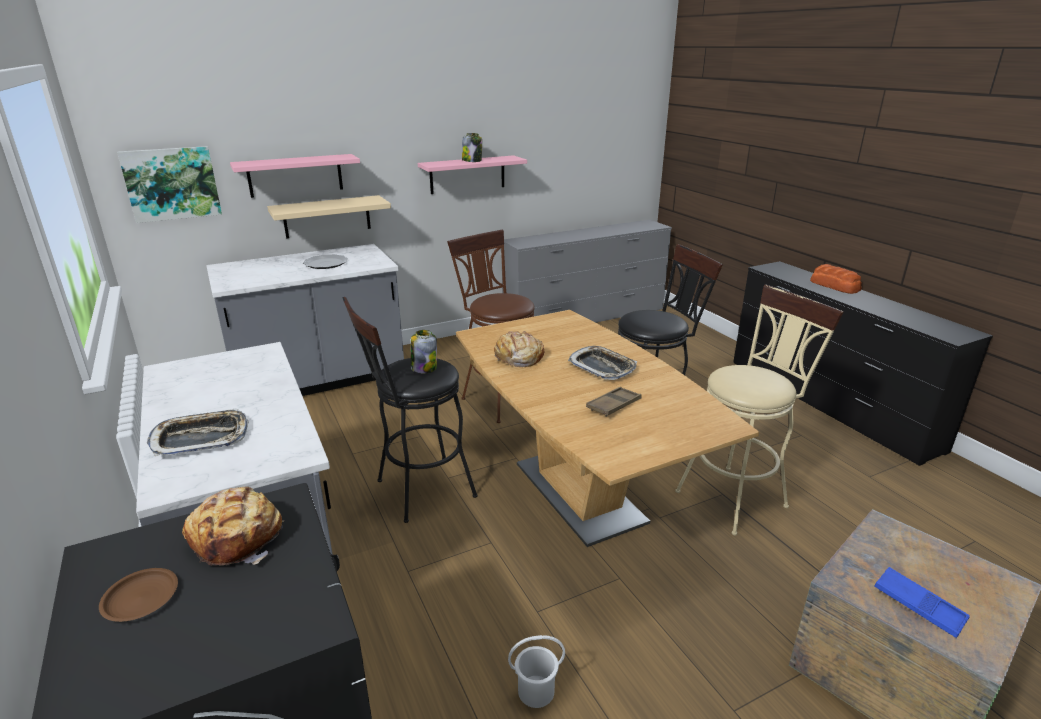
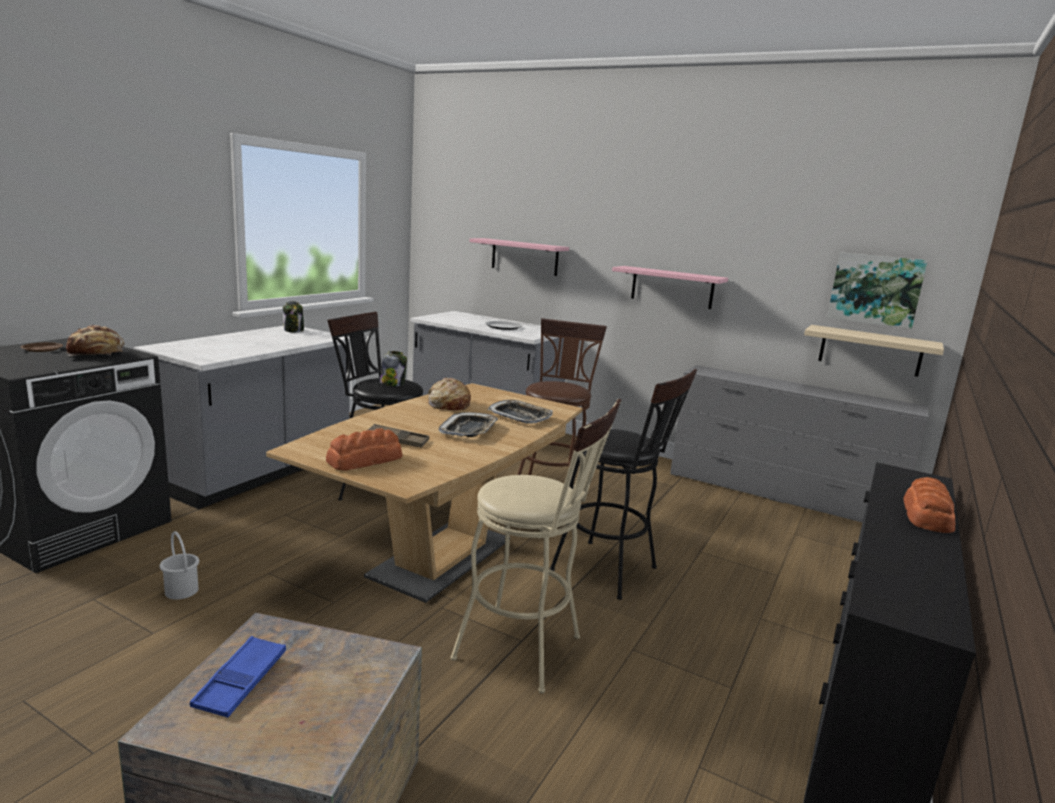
camera: 55 degrees right, 10 degrees down
picture [117,146,222,223] -> picture moved to [827,252,928,329]
tray [147,408,248,456] -> tray moved to [488,400,553,424]
beige shelf [267,195,391,239] -> beige shelf moved to [804,325,944,377]
jar [462,133,482,162] -> jar moved to [283,301,304,332]
none -> bread [326,428,403,471]

